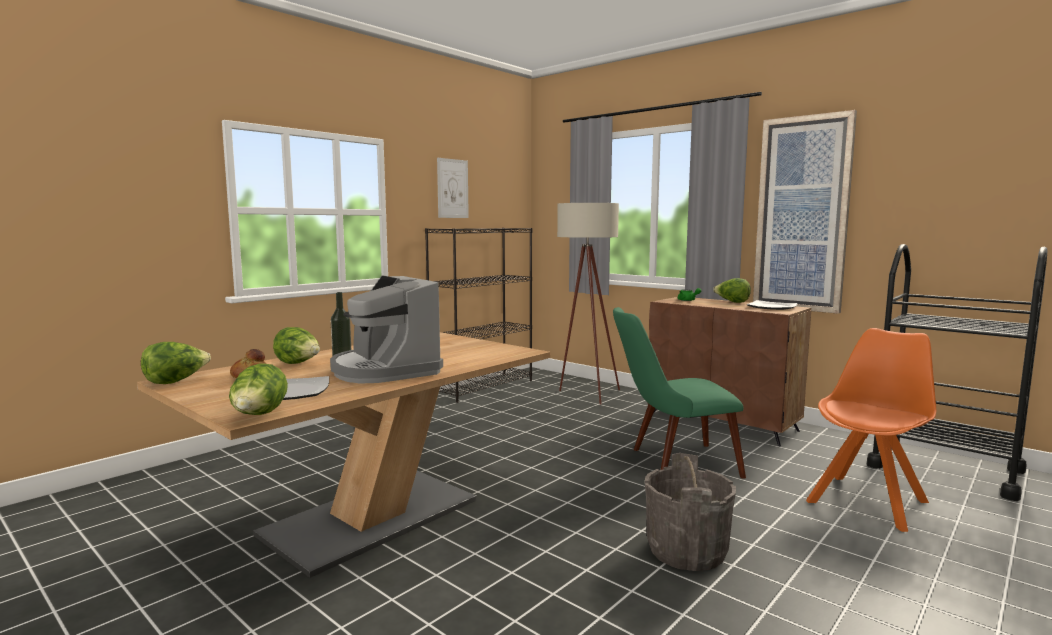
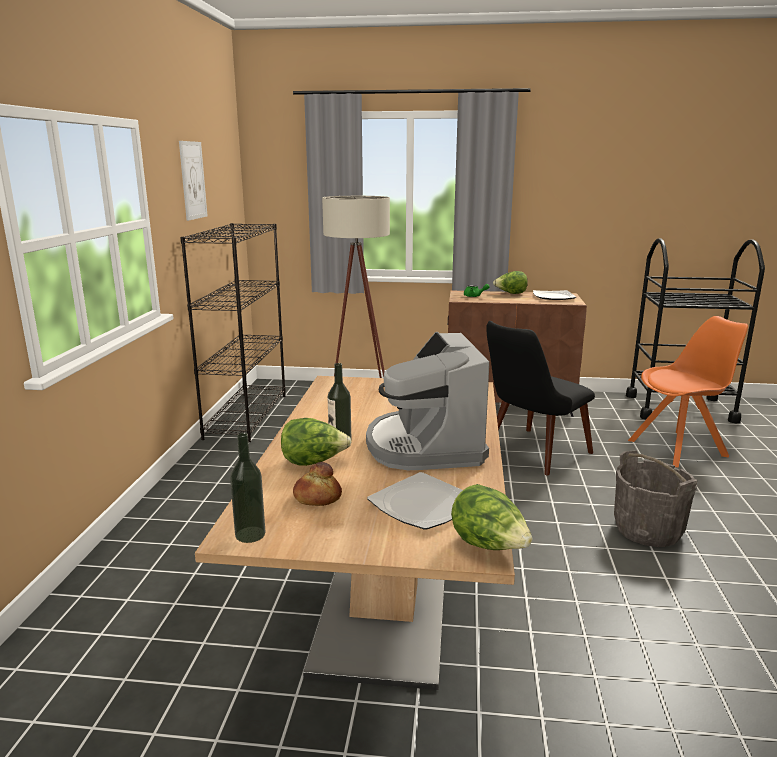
camera: 35 degrees left, 10 degrees up
lettuce [141,342,211,384] -> bottle [230,433,265,543]
coffee machine [330,276,443,384] -> coffee machine turned 60 degrees clockwise [366,332,489,470]
green chair [613,307,746,479] -> black chair [486,321,595,475]
picture [753,110,857,314] -> none
orange chair [806,328,936,532] -> orange chair turned 60 degrees clockwise [628,316,748,468]

